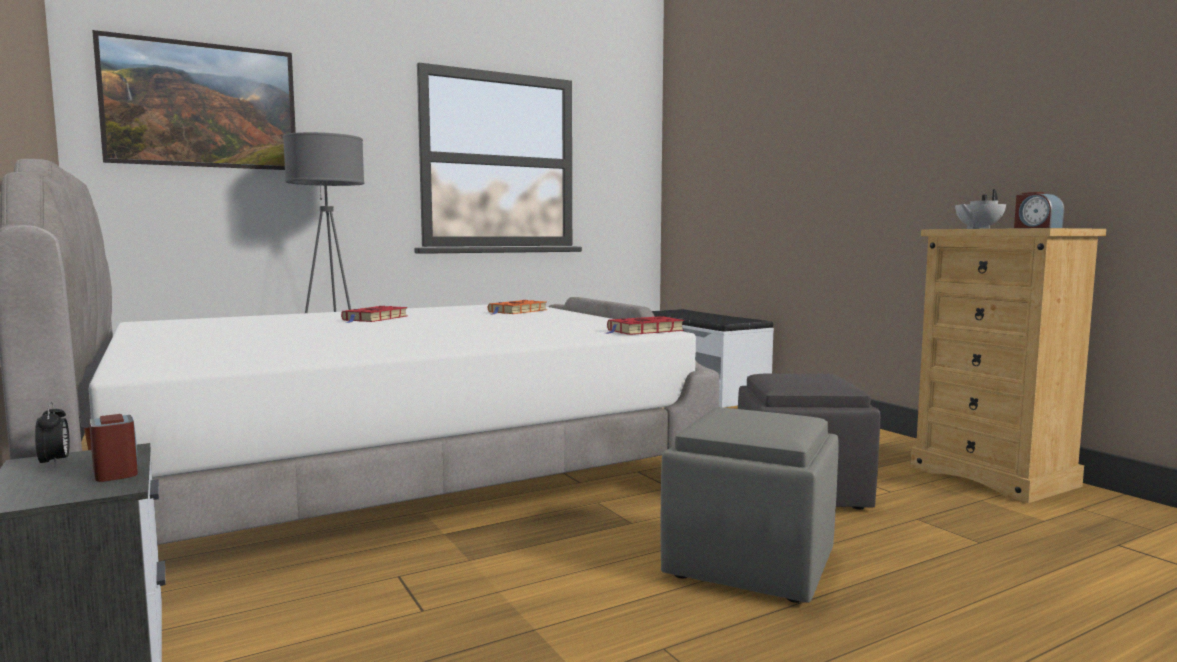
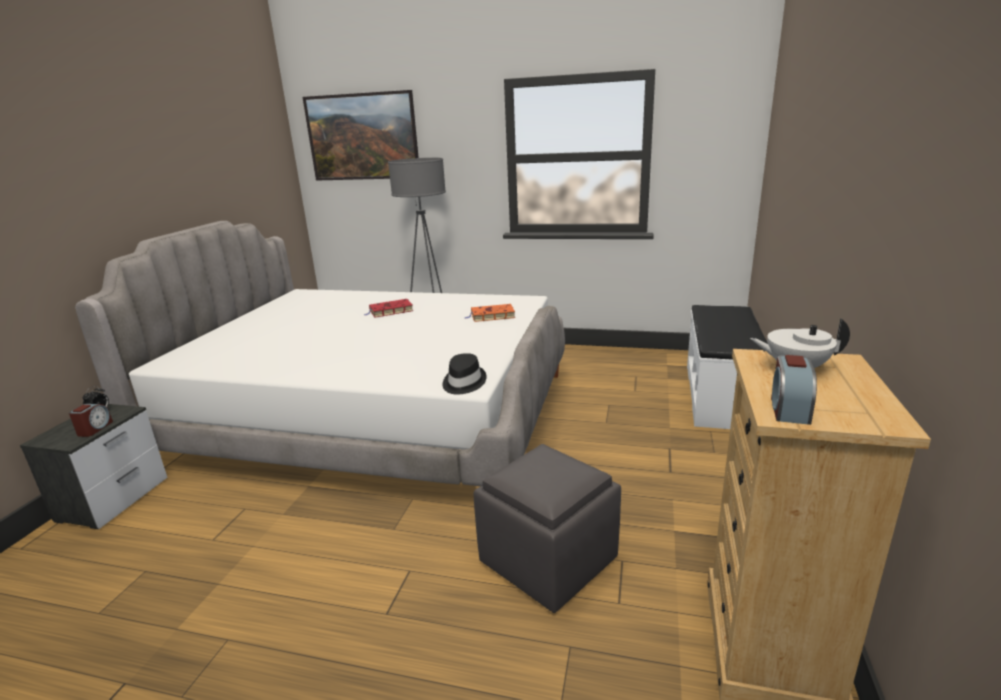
camera: 45 degrees right, 15 degrees up
red book [606,316,684,335] -> black hat [443,353,487,395]
grey ottoman [661,407,839,603] -> none

